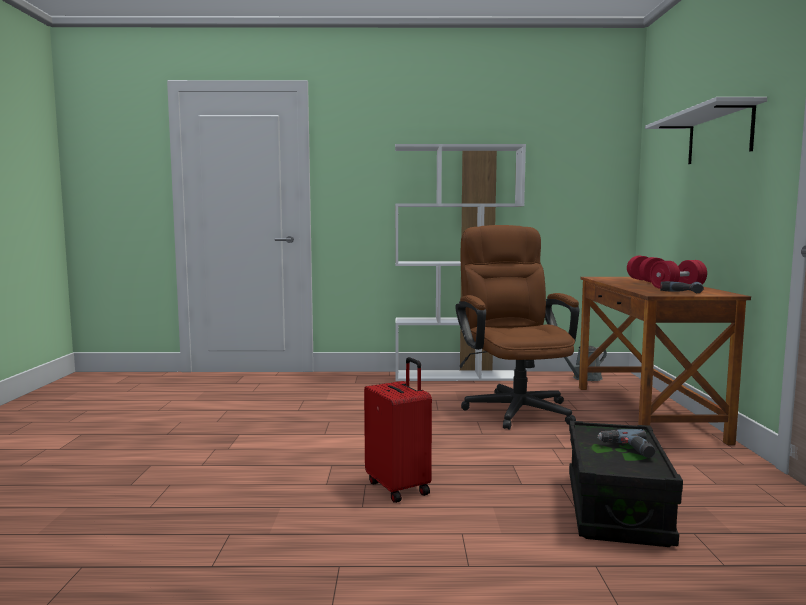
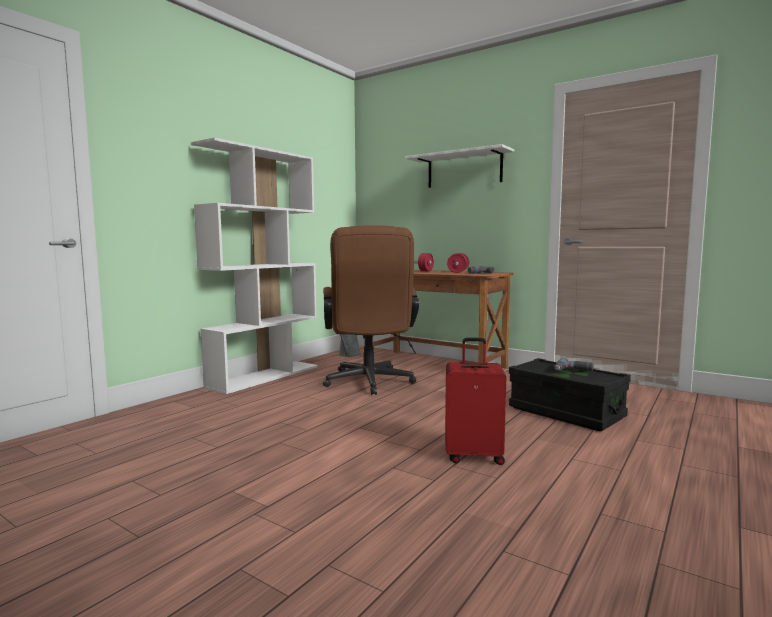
camera: 55 degrees left, 0 degrees up
brown office chair [455,225,579,430] -> brown office chair turned 120 degrees counterclockwise [323,225,419,395]

